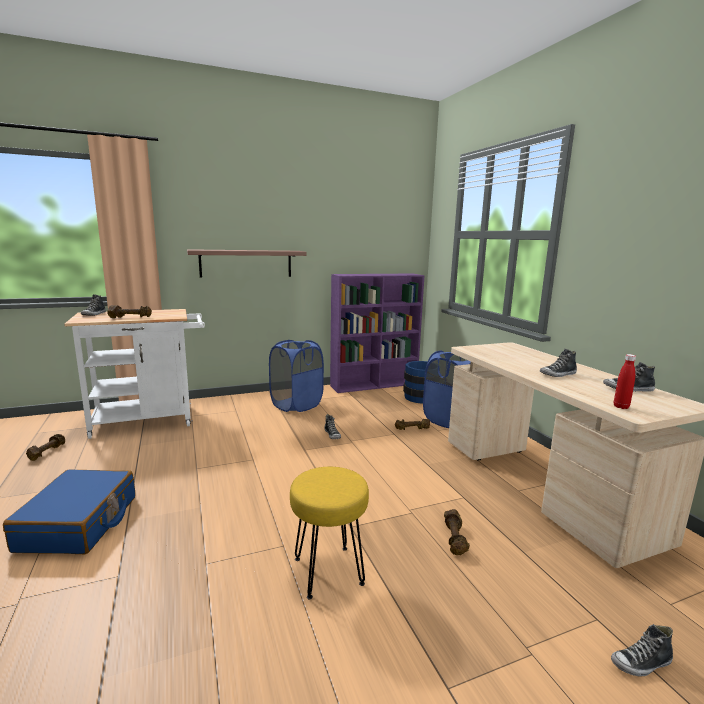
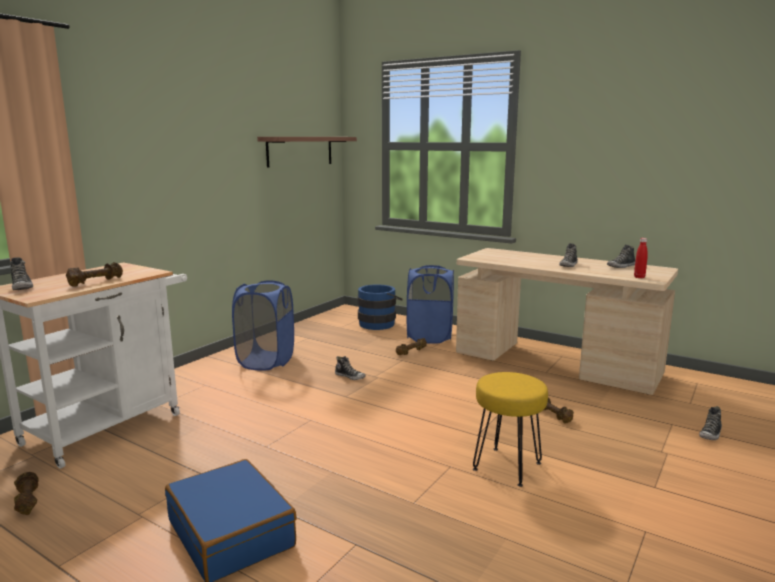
camera: 35 degrees left, 0 degrees up
shelf [187,249,307,278] -> shelf moved to [257,137,357,168]
purple bookcase [330,274,425,393] -> none

